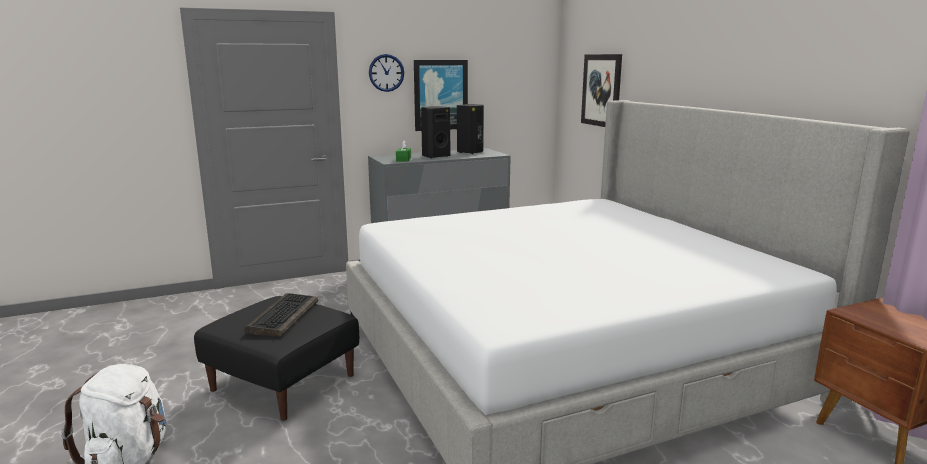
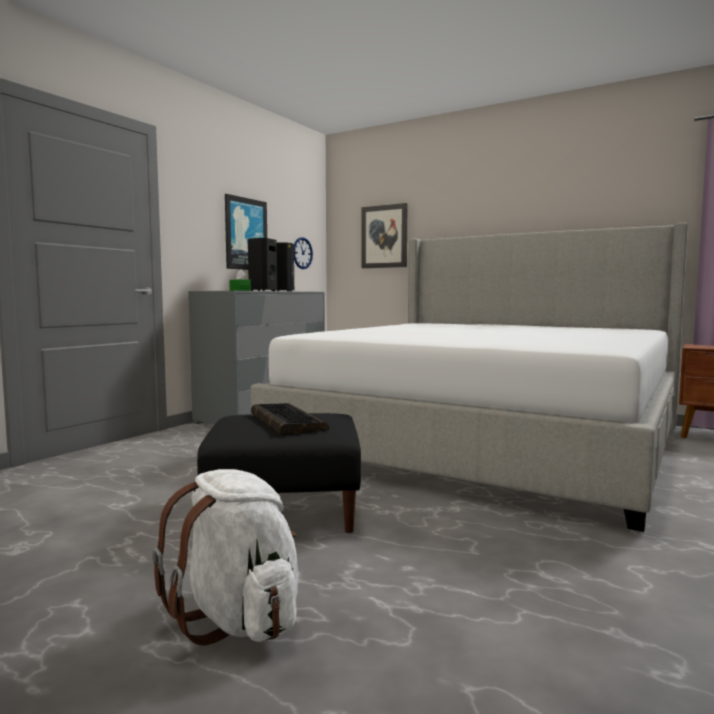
camera: 35 degrees left, 10 degrees down
wall clock [369,54,404,92] -> wall clock moved to [294,237,313,269]

